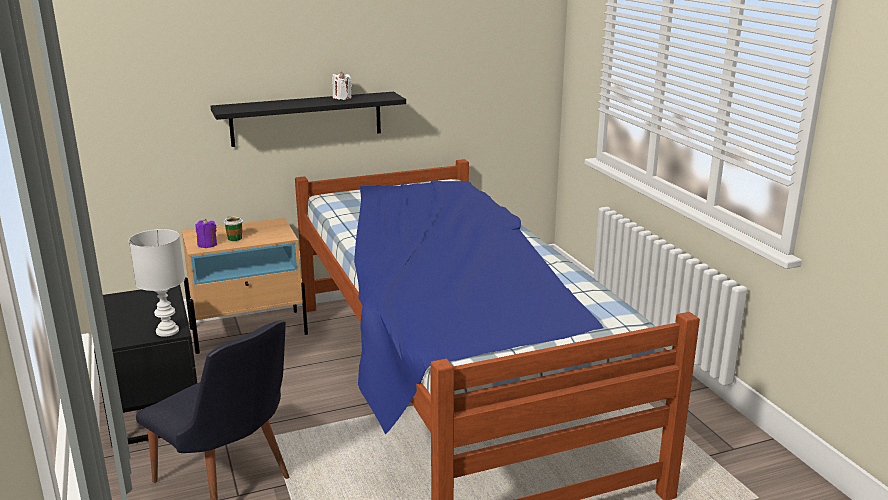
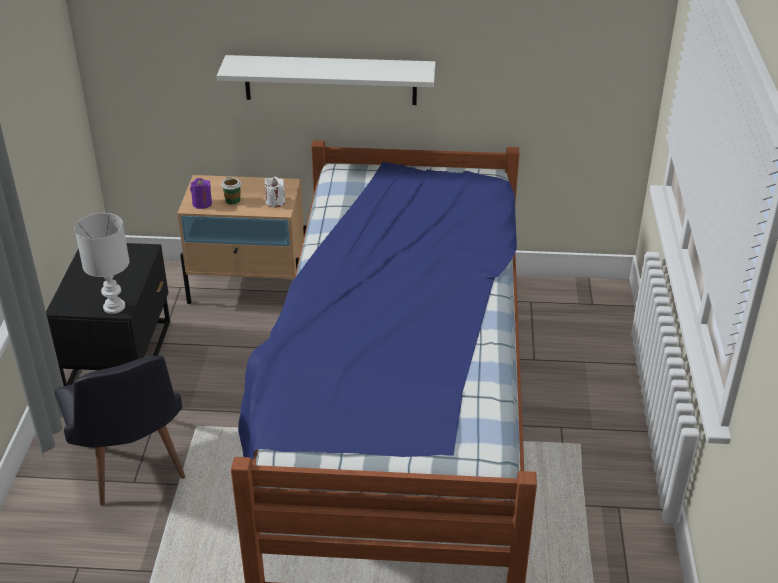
camera: 25 degrees right, 15 degrees up
black shelf [211,92,406,147] -> white shelf [217,55,435,105]
white candle [332,72,352,100] -> white candle moved to [265,177,285,208]

